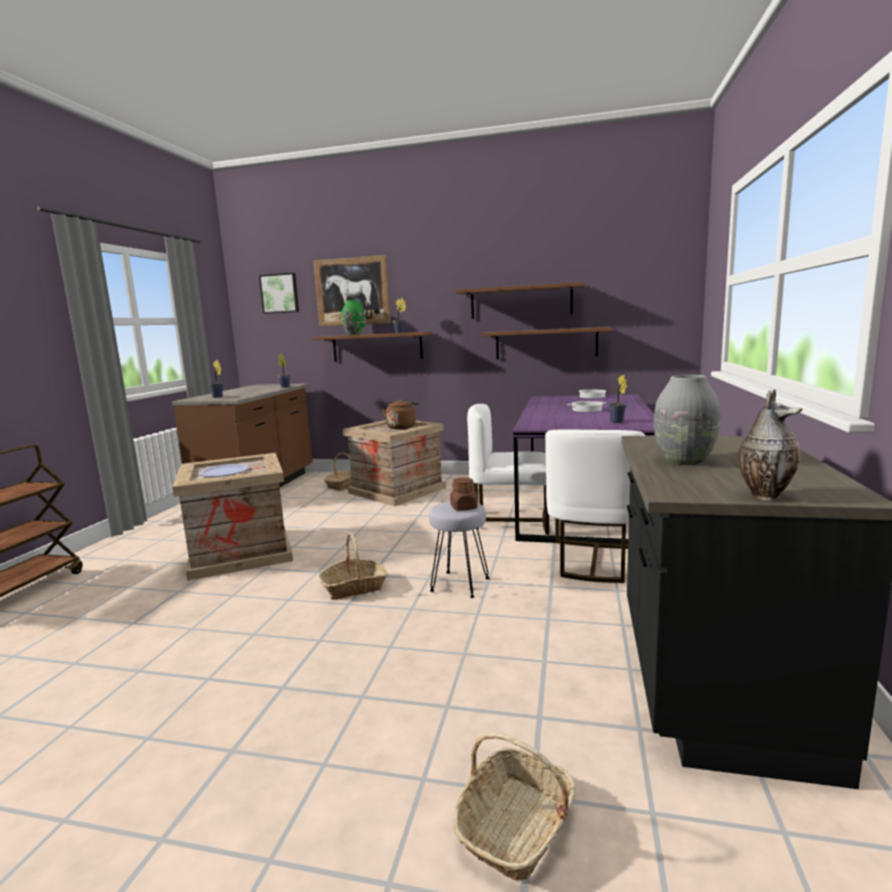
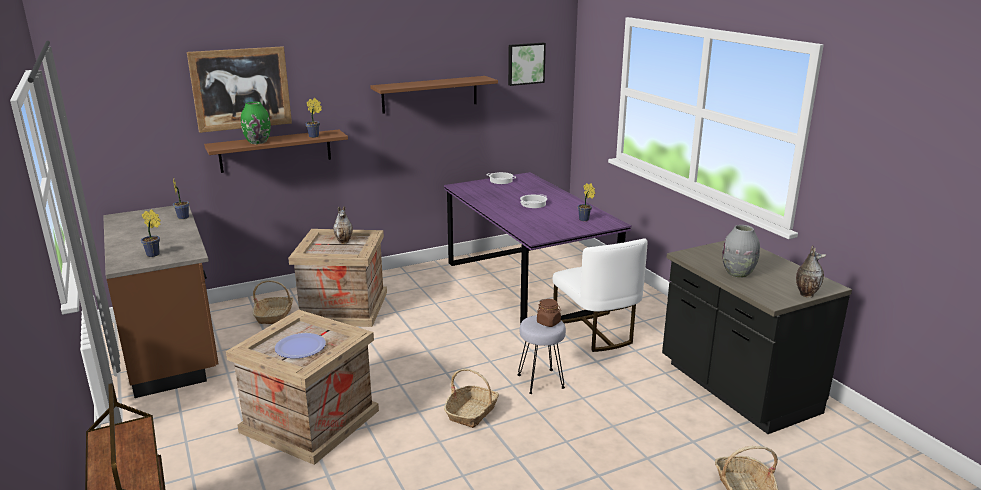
camera: 40 degrees left, 10 degrees up
picture [259,273,299,314] -> picture moved to [508,43,546,86]
brown kettle [382,400,419,429] -> vase [333,206,353,244]
white chair [467,404,549,535] -> none
brown shelf [481,327,611,359] -> none

